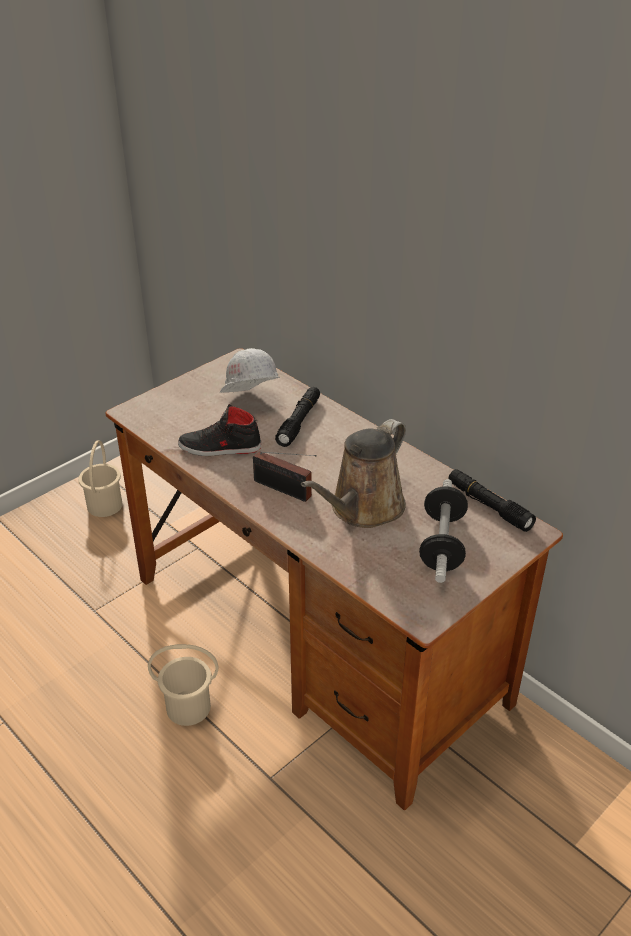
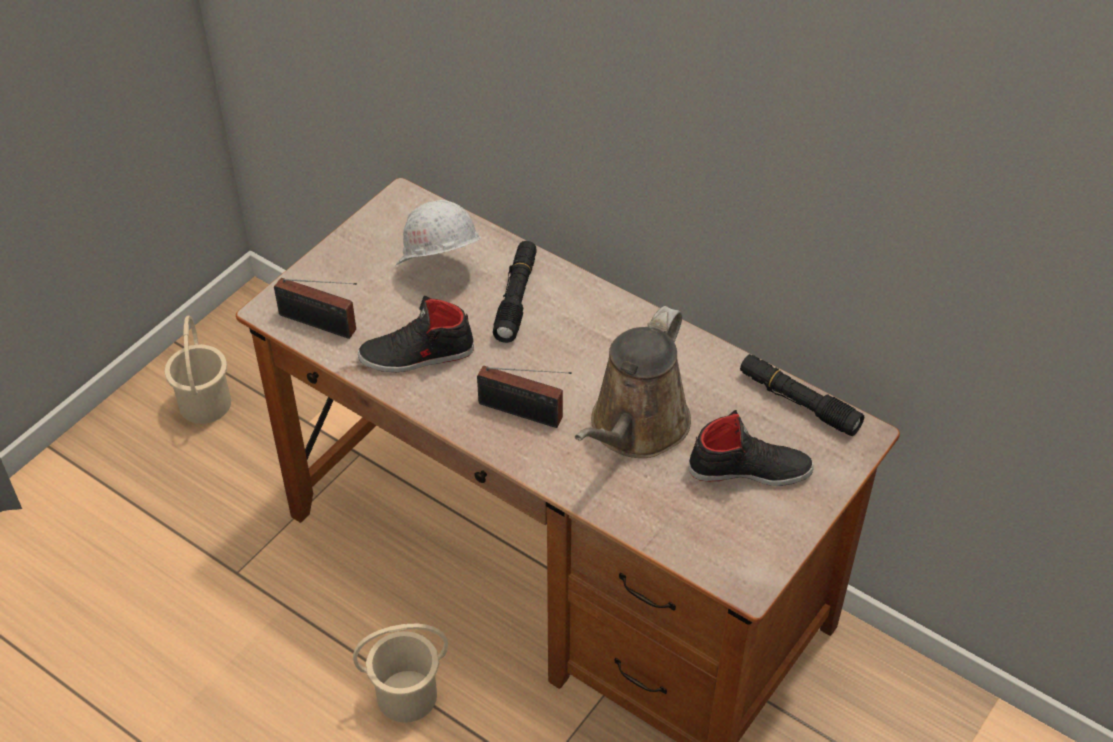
camera: 10 degrees left, 10 degrees up
dumbbell [419,479,468,583] -> black shoe [688,410,814,486]
none -> radio [274,278,357,339]

